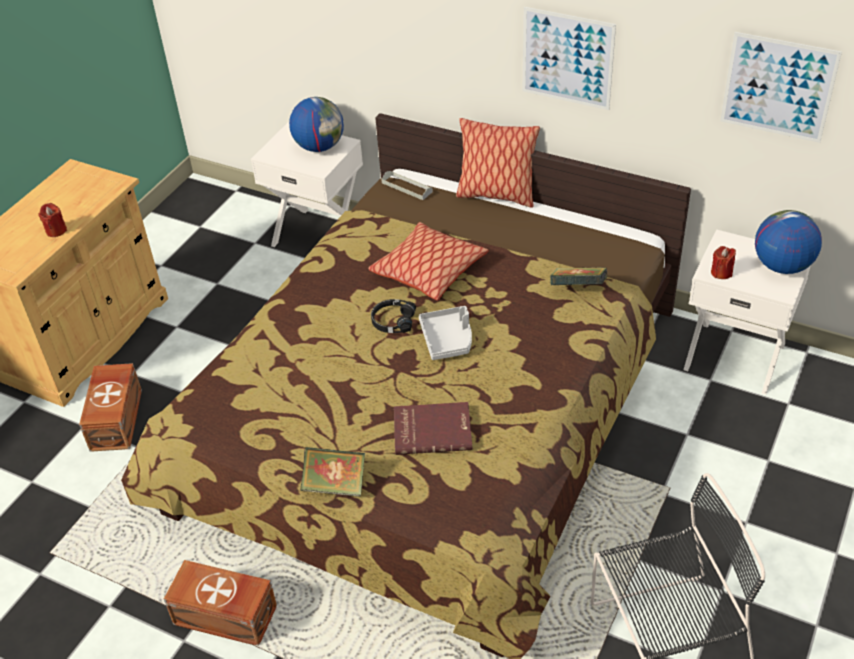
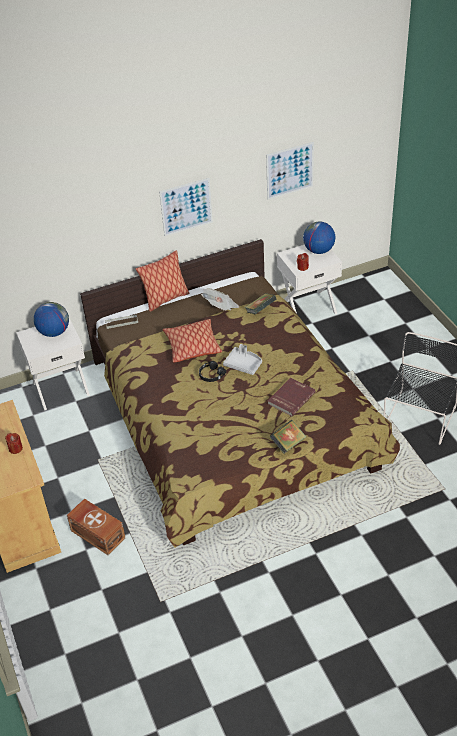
camera: 50 degrees left, 0 degrees up
brown storage box [164,560,277,646] -> none
none -> newspaper [201,288,240,311]

